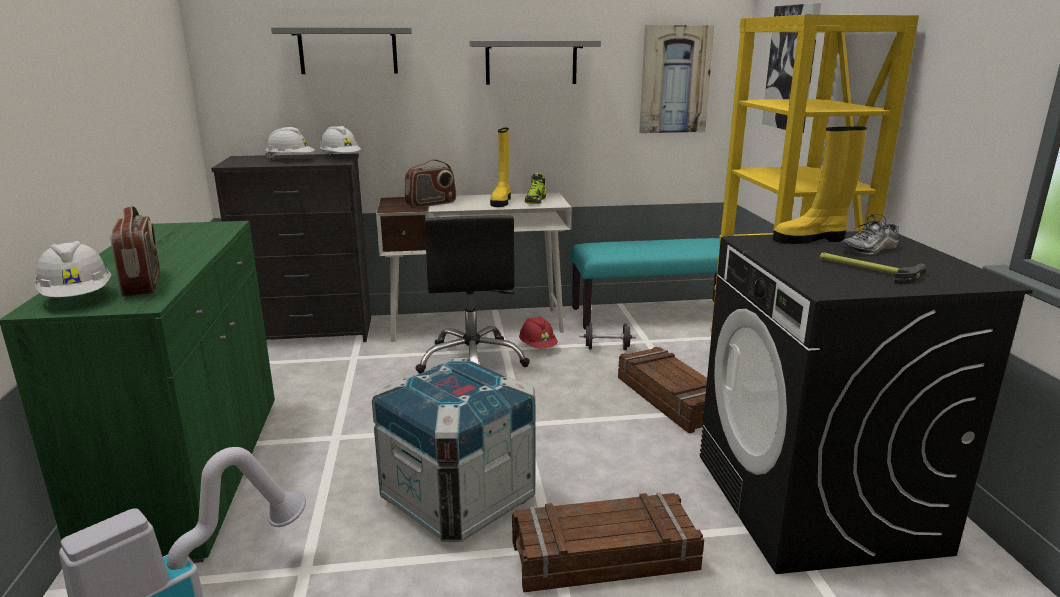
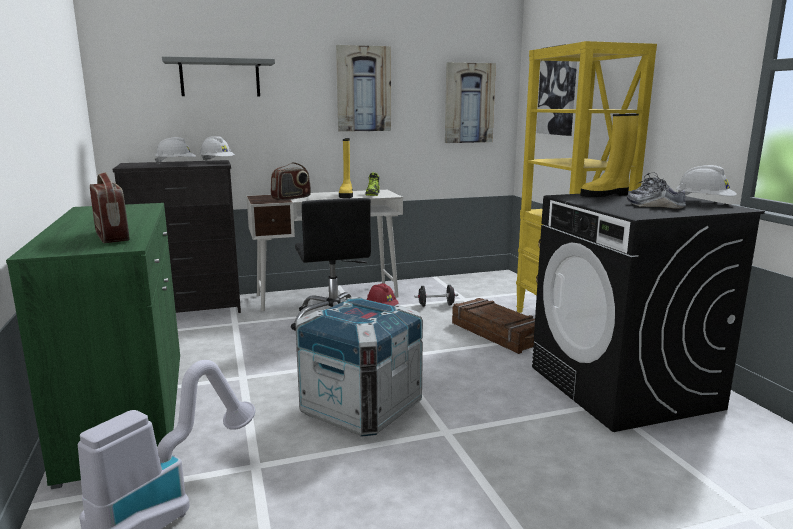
camera: 10 degrees left, 5 degrees down
white hard hat [35,241,111,298] -> white hard hat moved to [676,165,737,196]
grey shelf [469,40,601,85] -> picture [336,45,391,132]
crate [512,493,704,592] -> none
turquoise bench [571,238,719,330] -> none
hammer [820,253,927,284] -> shoe [627,179,686,209]

